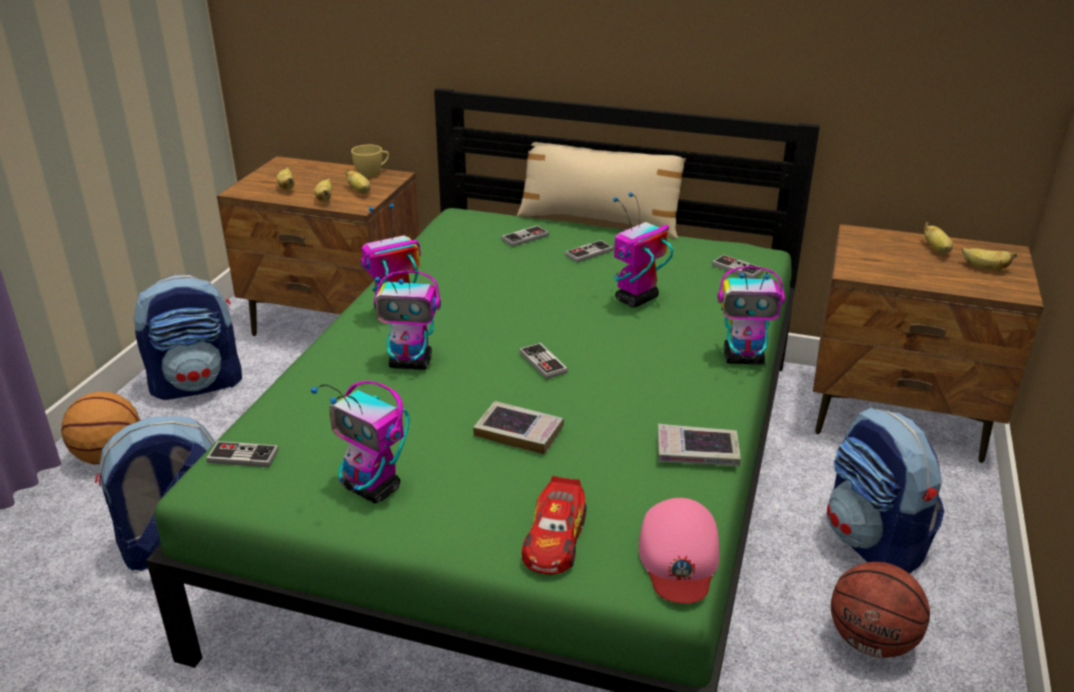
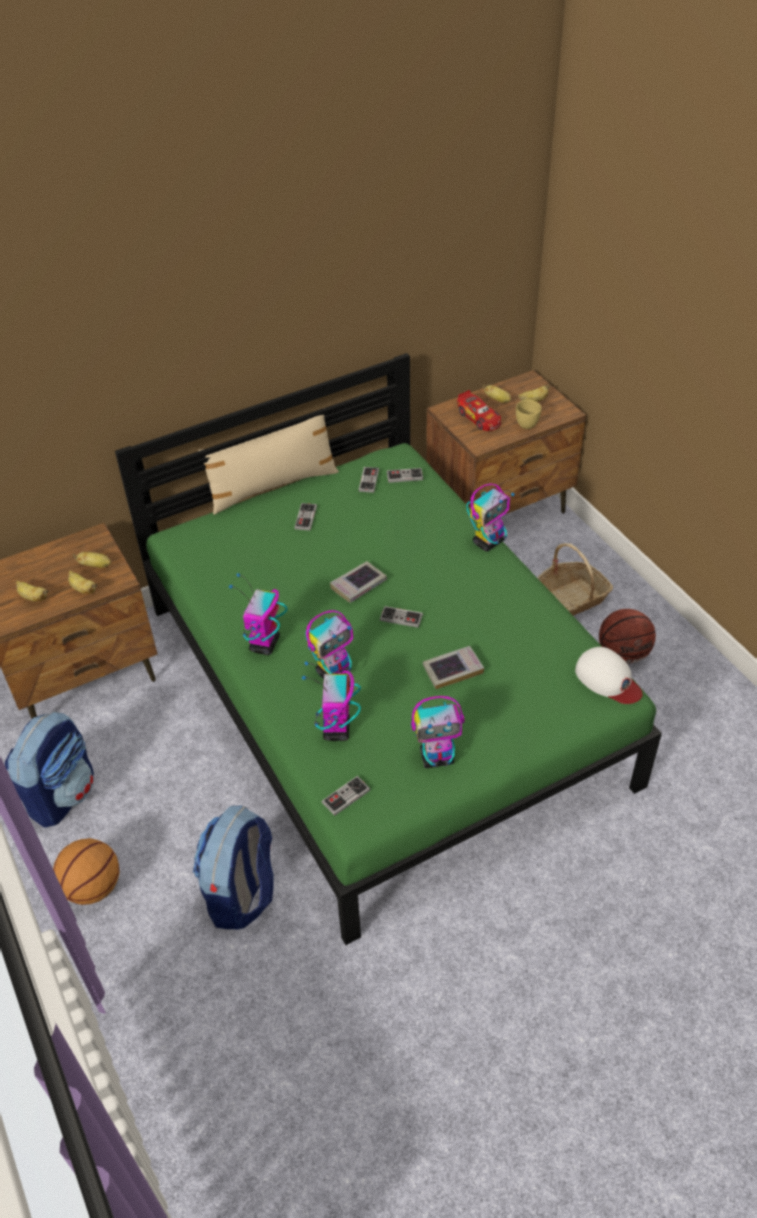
camera: 45 degrees left, 15 degrees up
yellow cup [351,145,389,177] -> yellow cup moved to [516,400,542,429]
game controller [501,225,549,247] -> game controller moved to [359,467,379,493]
toy car [522,476,586,574] -> toy car moved to [457,390,501,431]
toy robot [613,192,673,307] -> toy robot moved to [302,662,361,741]
pink cap [639,498,719,603] -> white cap [575,647,643,704]
book [657,424,741,466] -> book moved to [330,561,387,603]
backpack [827,407,944,574] -> basket [537,543,613,616]

